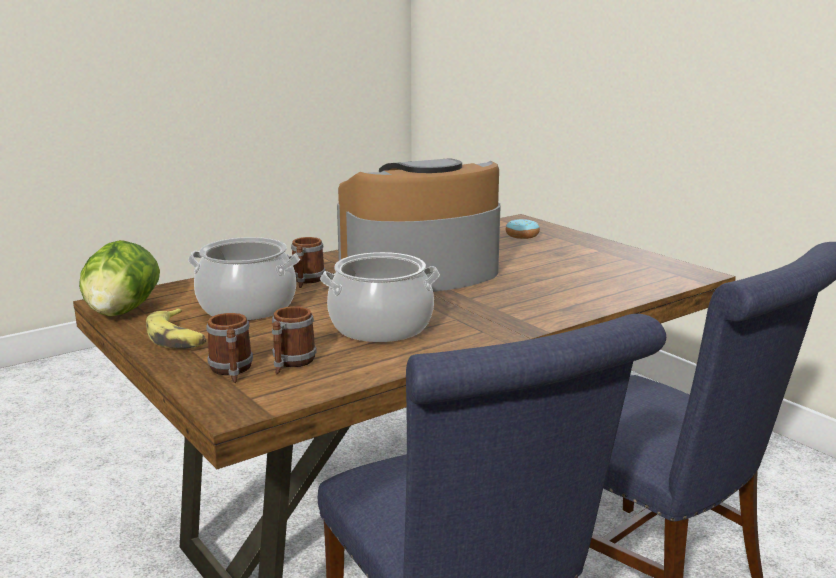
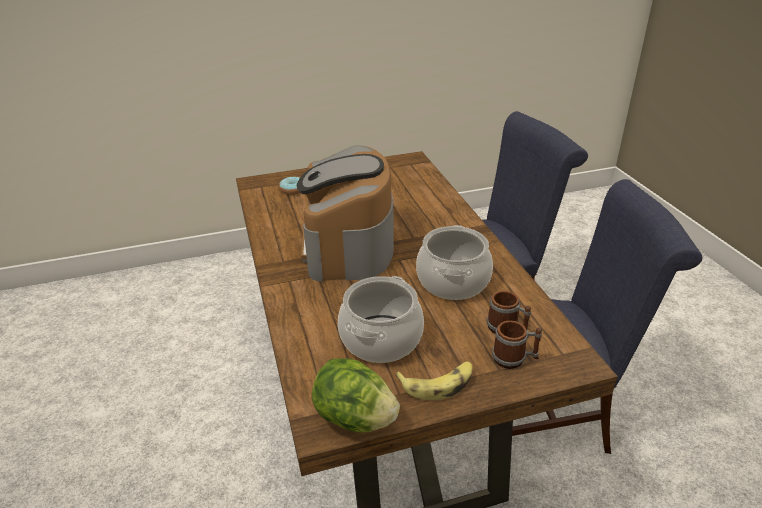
camera: 70 degrees left, 15 degrees up
mug [291,237,325,288] -> none

